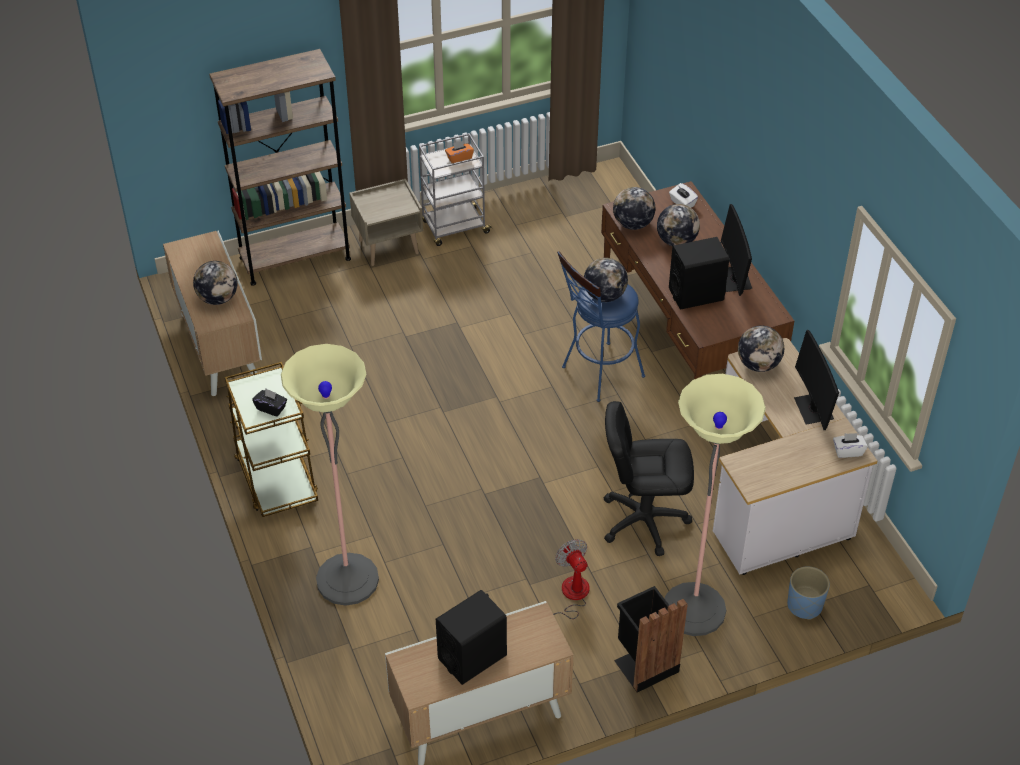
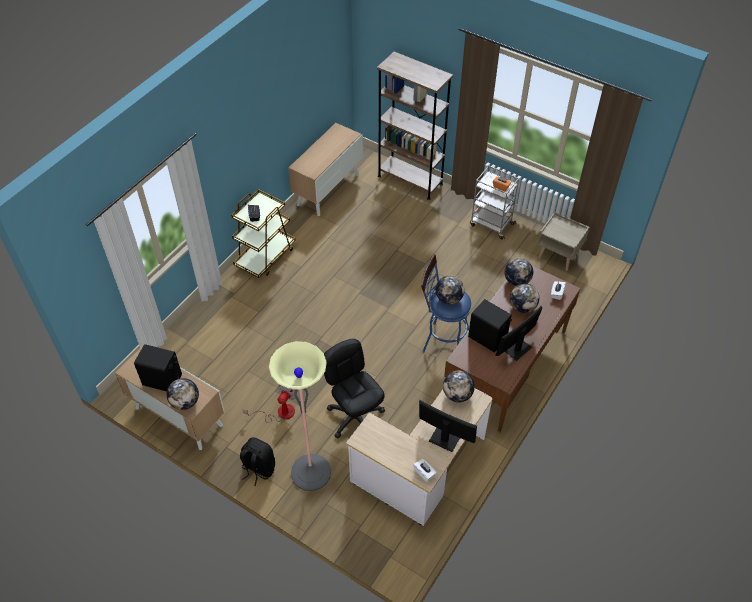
camera: 55 degrees right, 5 degrees up
globe [193,261,237,305] -> globe moved to [167,378,199,410]
floor lamp [281,344,379,606] -> none
beige nightstand [349,179,423,266] -> beige nightstand moved to [538,212,590,271]
black trash can [614,586,688,692] -> black backpack [240,437,275,486]
blue planter [787,566,830,620] -> none
monitor [794,330,839,430] -> monitor turned 75 degrees clockwise [419,400,477,452]

